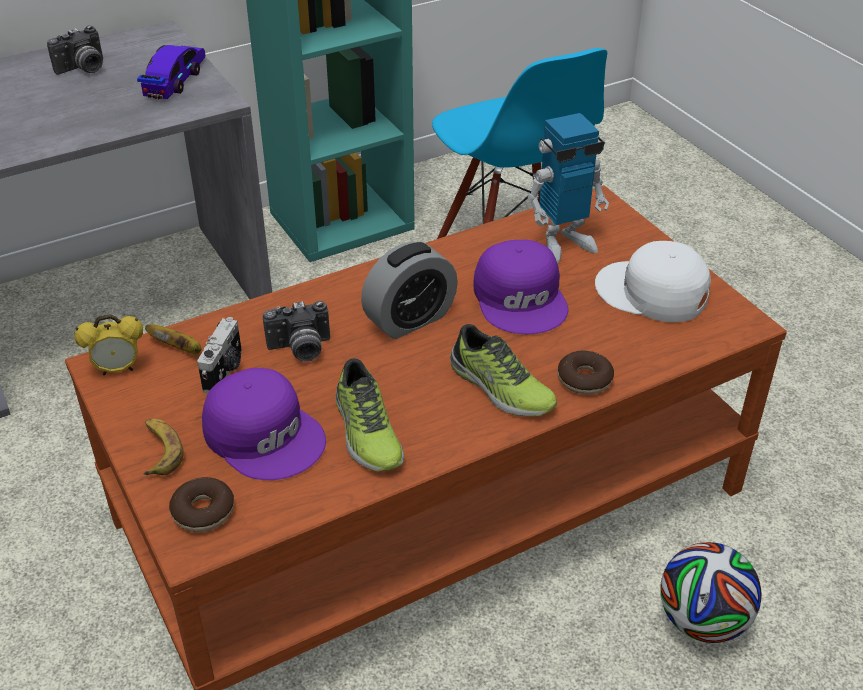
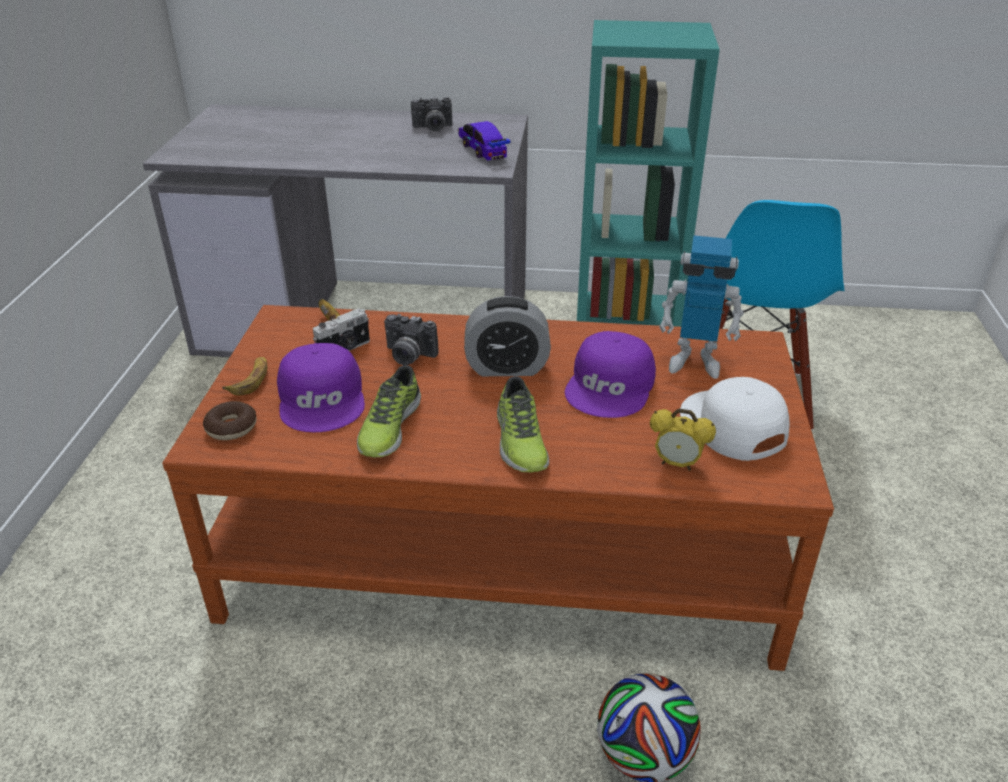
camera: 35 degrees right, 5 degrees down
alarm clock [74,314,143,375] -> alarm clock moved to [650,408,716,471]
toy car [137,45,205,99] -> toy car turned 75 degrees counterclockwise [458,121,511,161]
donut [557,351,614,394] -> none

